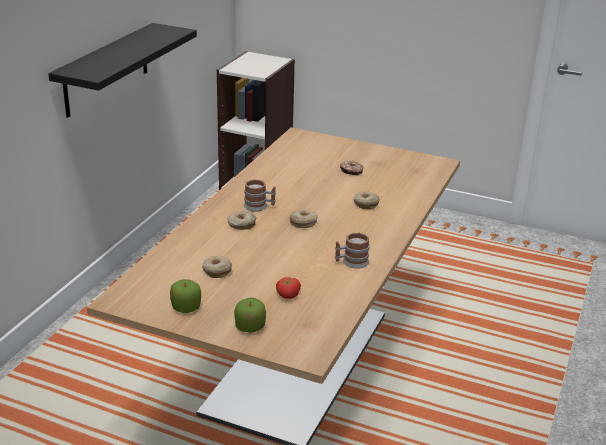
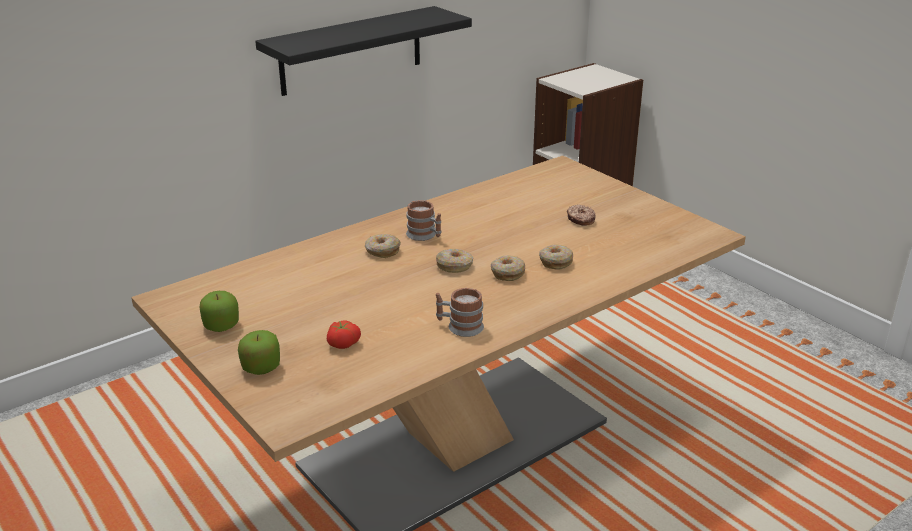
camera: 30 degrees right, 0 degrees up
donut [202,256,232,278] -> donut moved to [491,256,525,281]

